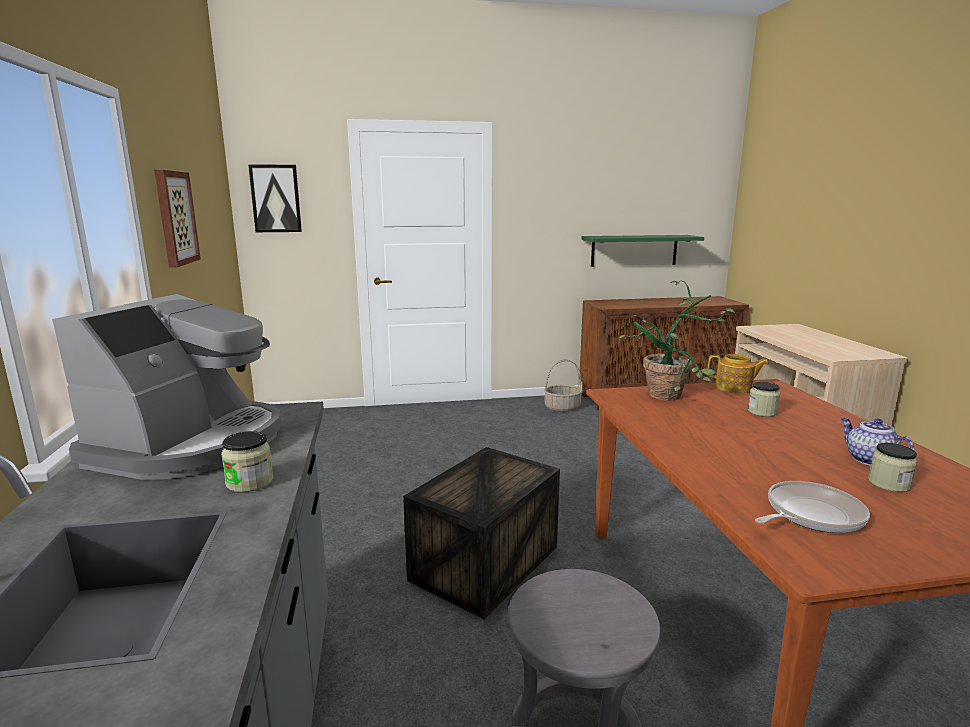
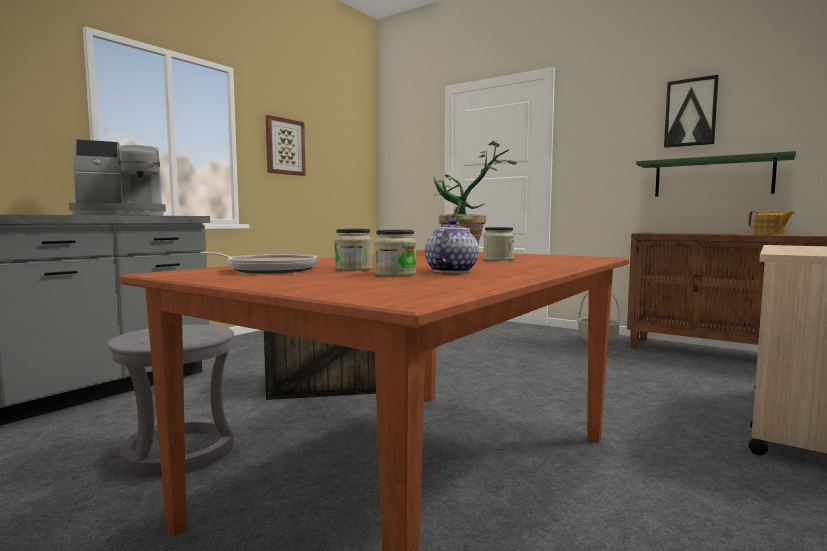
camera: 45 degrees right, 10 degrees down
jar [221,431,273,492] -> jar moved to [334,229,373,271]
picture [248,164,302,232] -> picture moved to [664,75,719,148]
teapot [708,354,769,393] -> teapot moved to [748,211,796,235]

